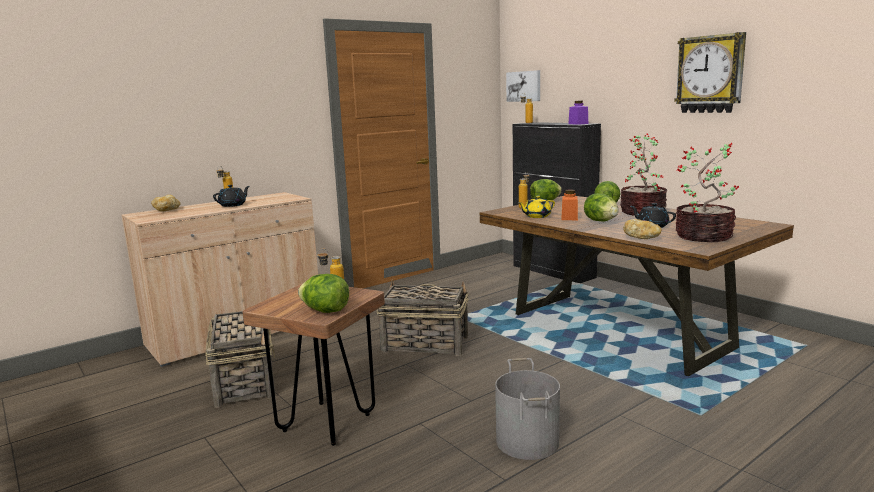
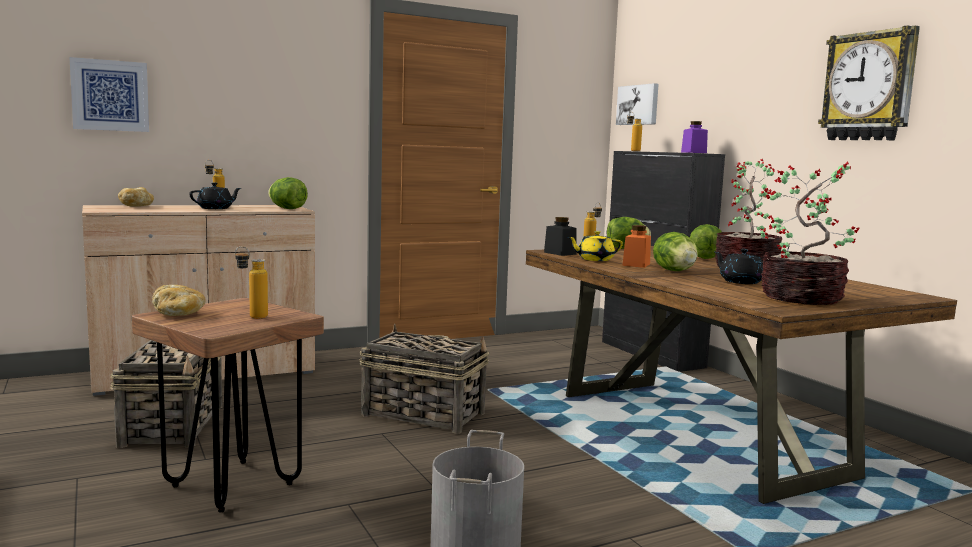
camera: 10 degrees right, 5 degrees down
lettuce [298,274,349,313] -> lettuce moved to [268,177,308,209]
bread [623,219,662,239] -> bread moved to [152,285,206,316]
none -> picture [69,57,149,132]
none -> black jar [544,217,577,256]

